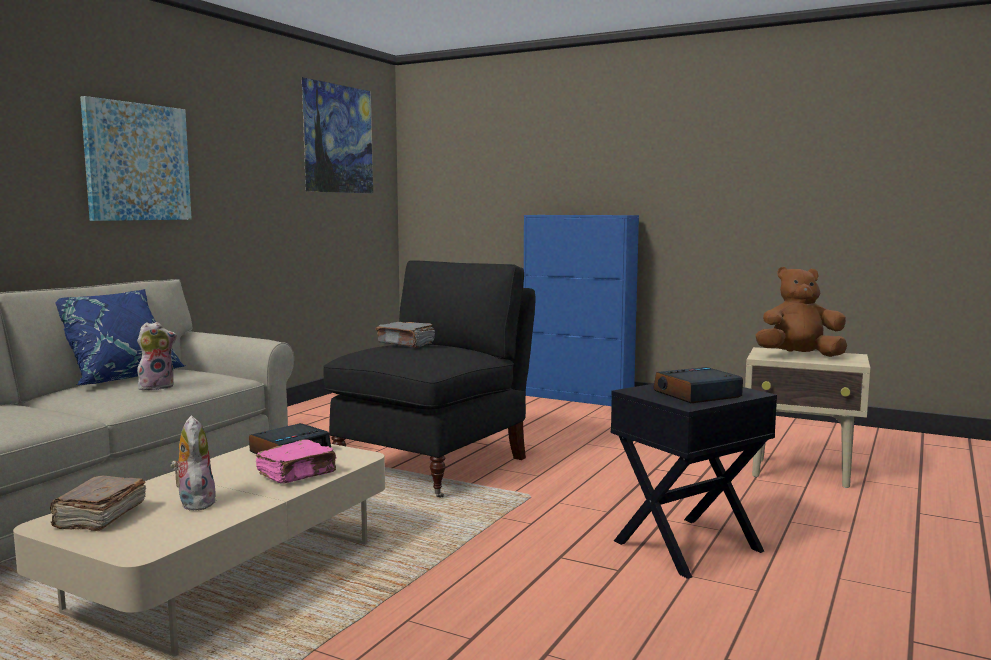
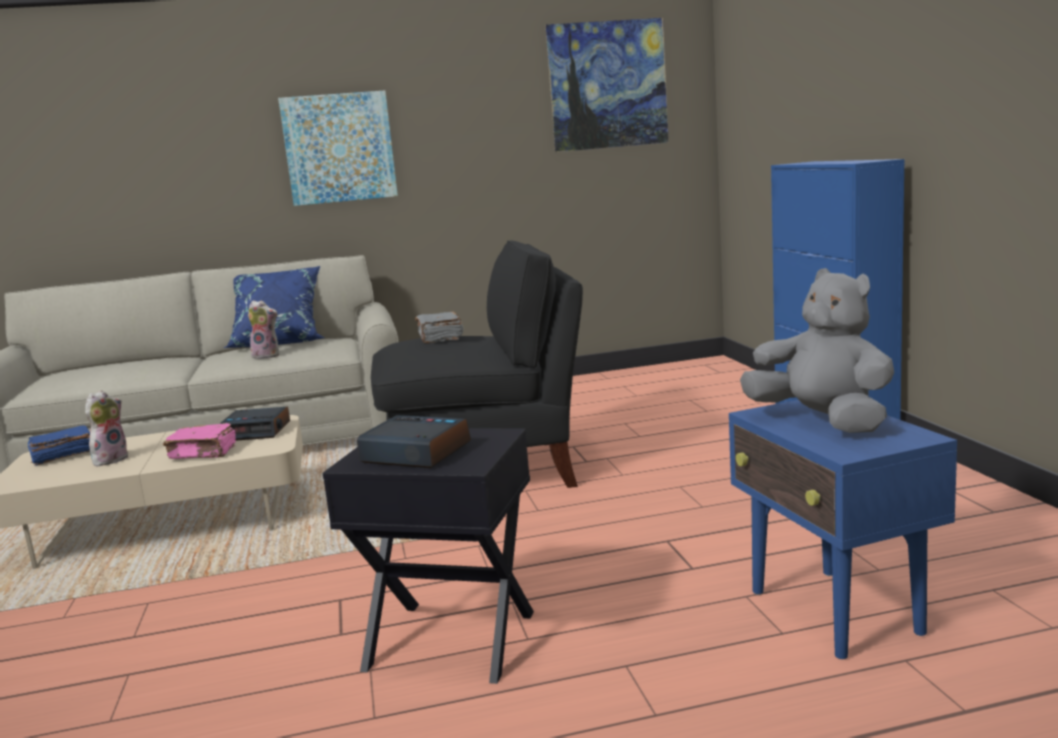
camera: 50 degrees right, 5 degrees up
brown book [50,476,146,531] -> blue book [28,425,90,466]
beige side table [745,347,870,488] -> blue side table [729,400,957,659]
brown plush toy [756,267,847,357] -> grey plush toy [740,268,894,433]

